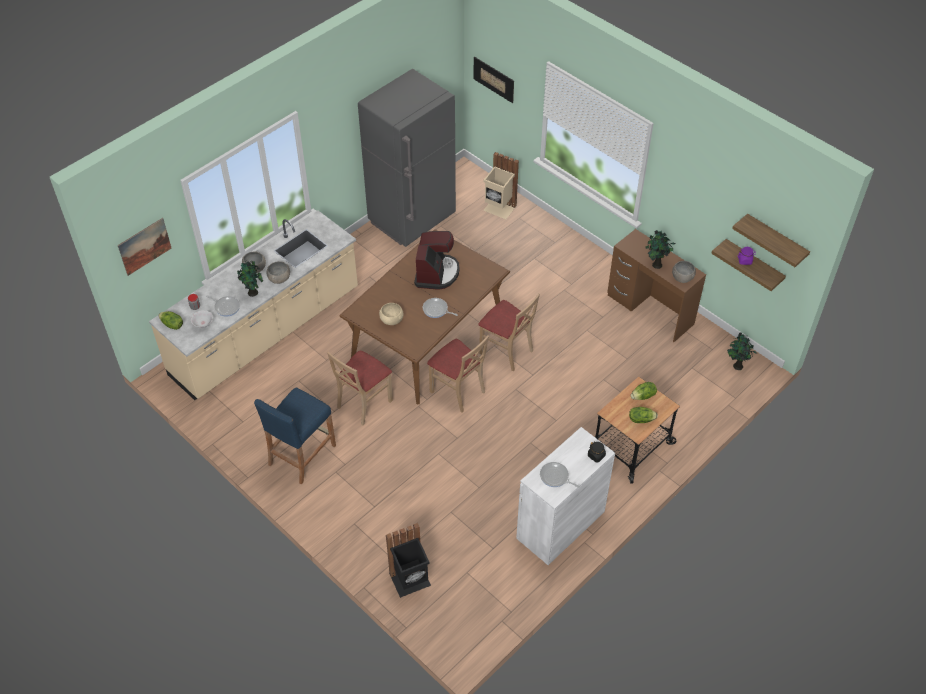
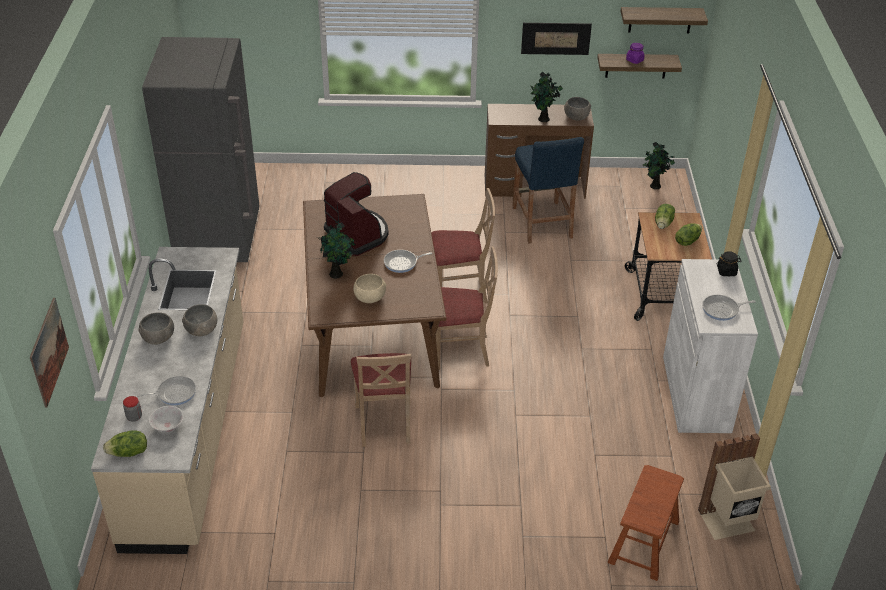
camera: 45 degrees left, 10 degrees down
potted plant [237,261,263,297] -> potted plant moved to [320,221,356,278]
blue stool [254,387,336,484] -> blue stool moved to [512,137,584,244]
black trash can [386,523,431,598] -> brown stool [608,465,684,581]
picture [474,57,514,103] -> picture moved to [521,23,592,55]
beige trash can [483,152,519,219] -> beige trash can moved to [698,434,771,540]

